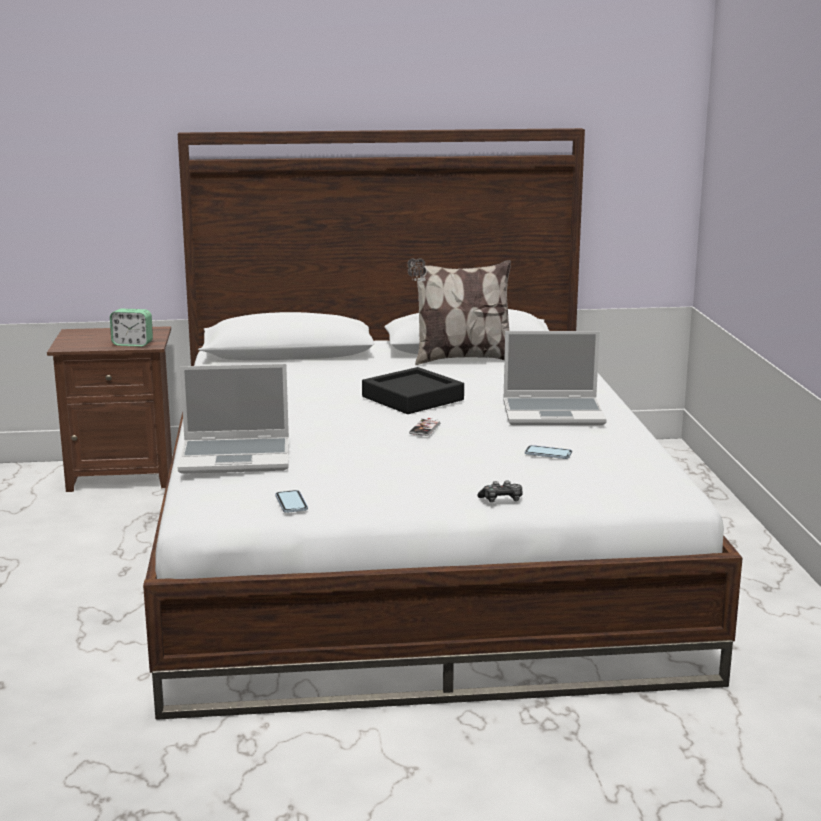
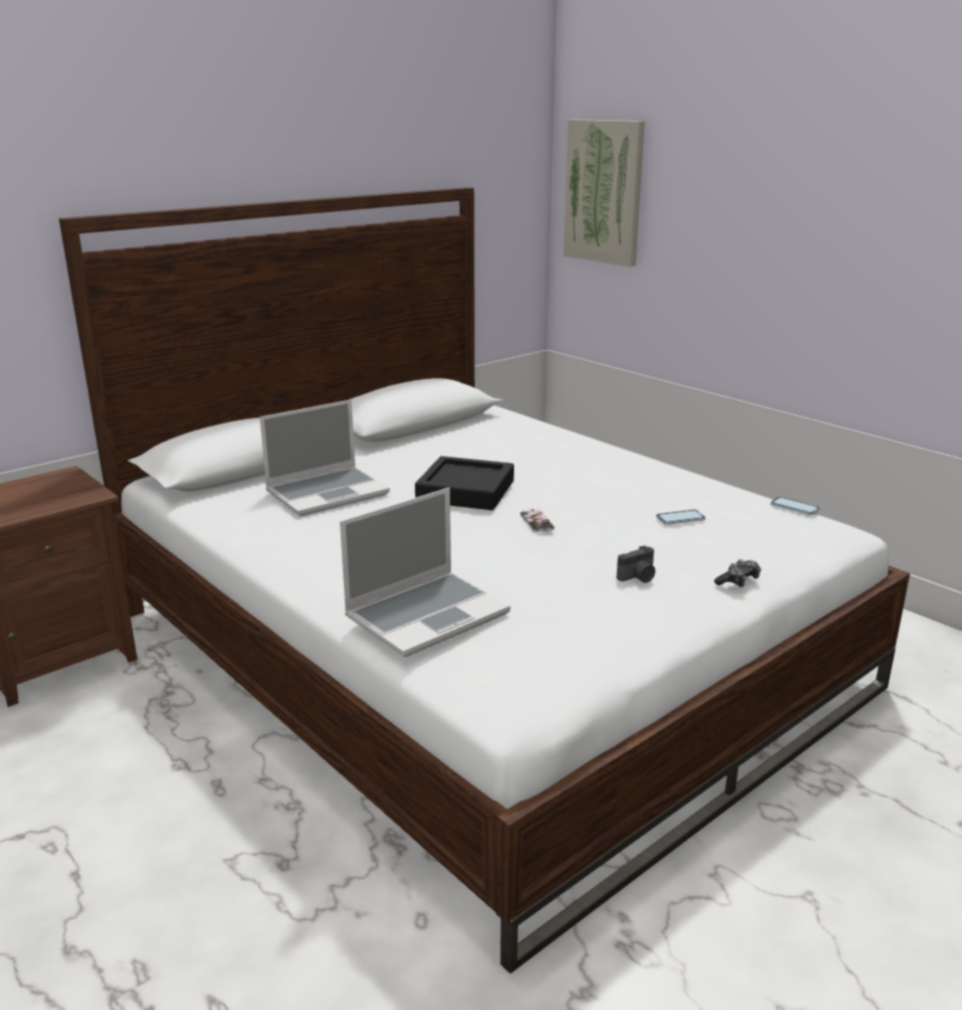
camera: 35 degrees left, 5 degrees up
alarm clock [110,309,153,347] -> none
phone [275,490,308,513] -> phone moved to [771,497,820,515]
pillow [407,258,511,365] -> none
laptop [503,331,607,425] -> laptop moved to [260,400,390,516]
none -> picture [564,119,645,267]
none -> camera [617,546,655,583]

